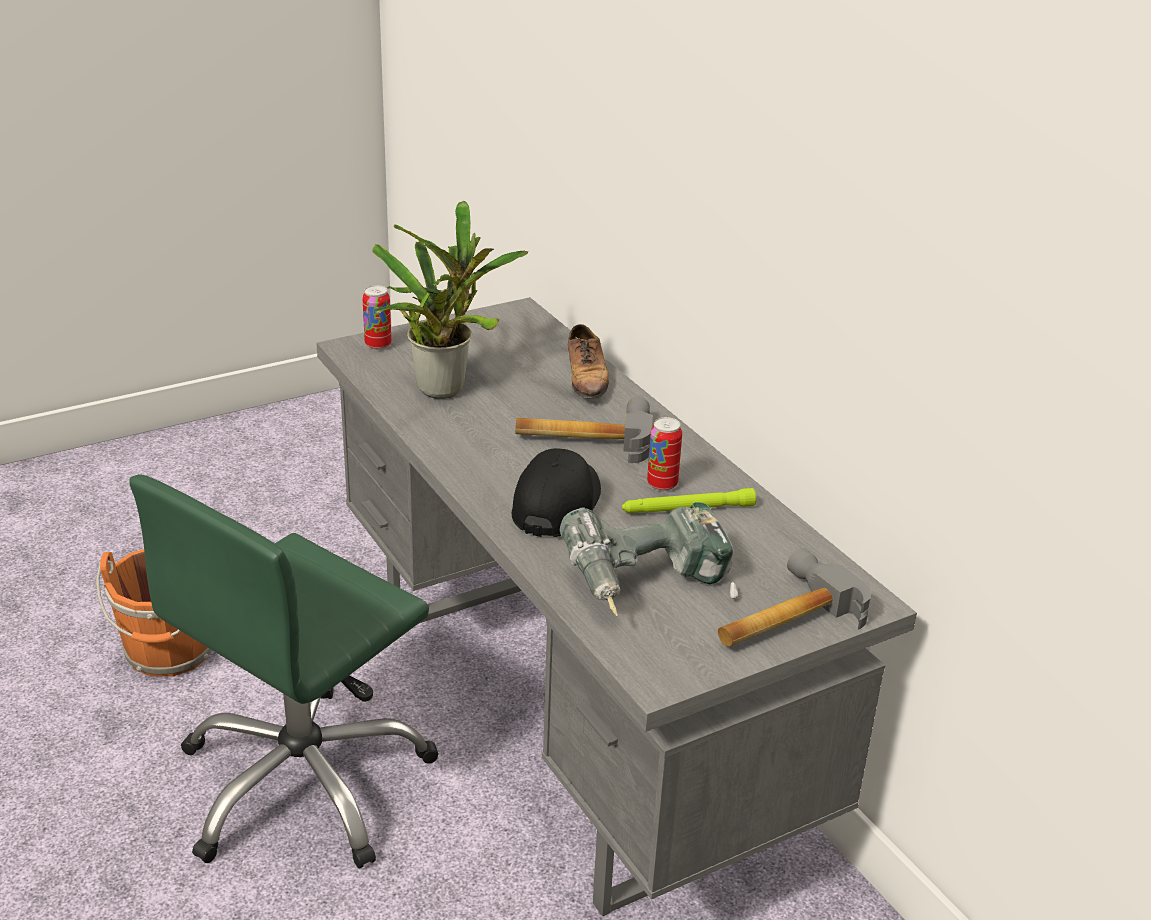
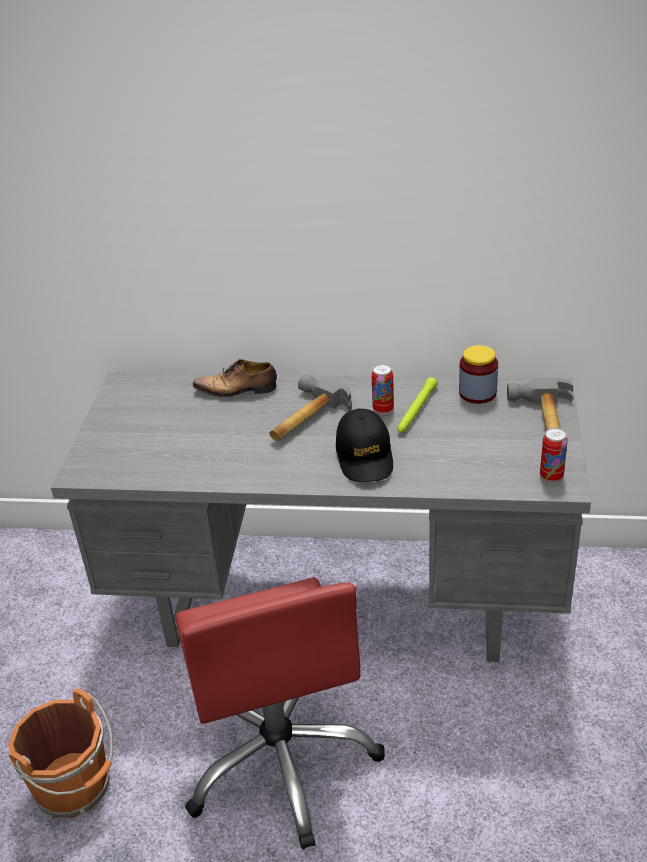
camera: 50 degrees left, 5 degrees up
green office chair [129,474,439,868] -> red office chair [175,577,385,849]
can [363,285,391,350] -> can moved to [540,428,568,482]
potted plant [372,201,528,399] -> none
black cap [512,448,601,537] -> black cap turned 150 degrees counterclockwise [336,409,393,482]
power drill [560,502,738,617] -> none
shoe [568,324,609,399] -> shoe turned 150 degrees clockwise [193,359,277,397]
none -> jar [459,345,498,404]

